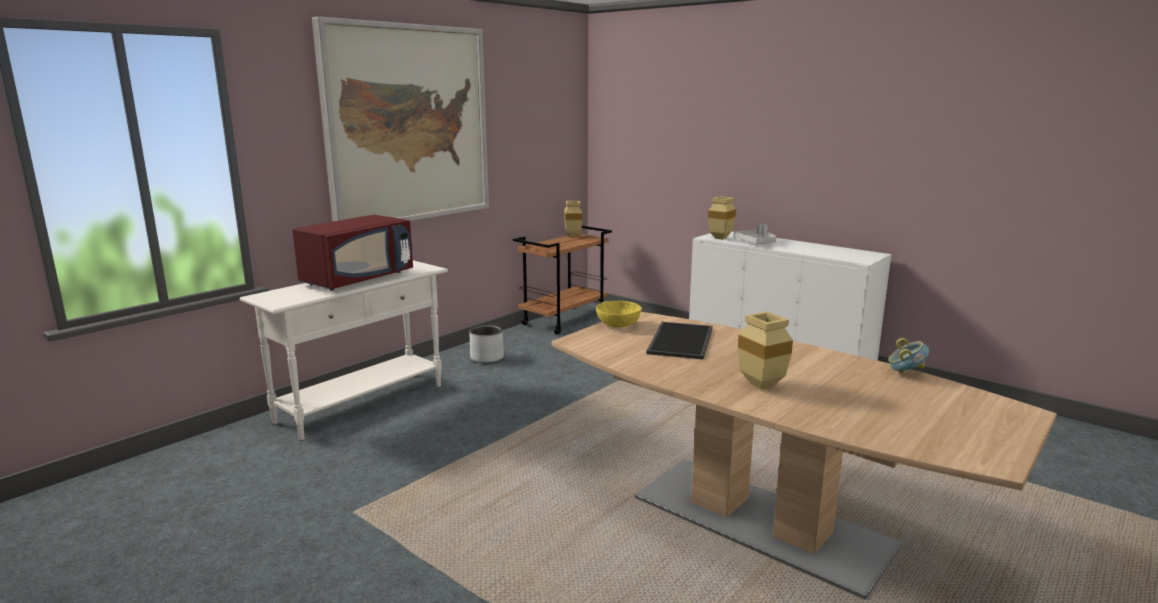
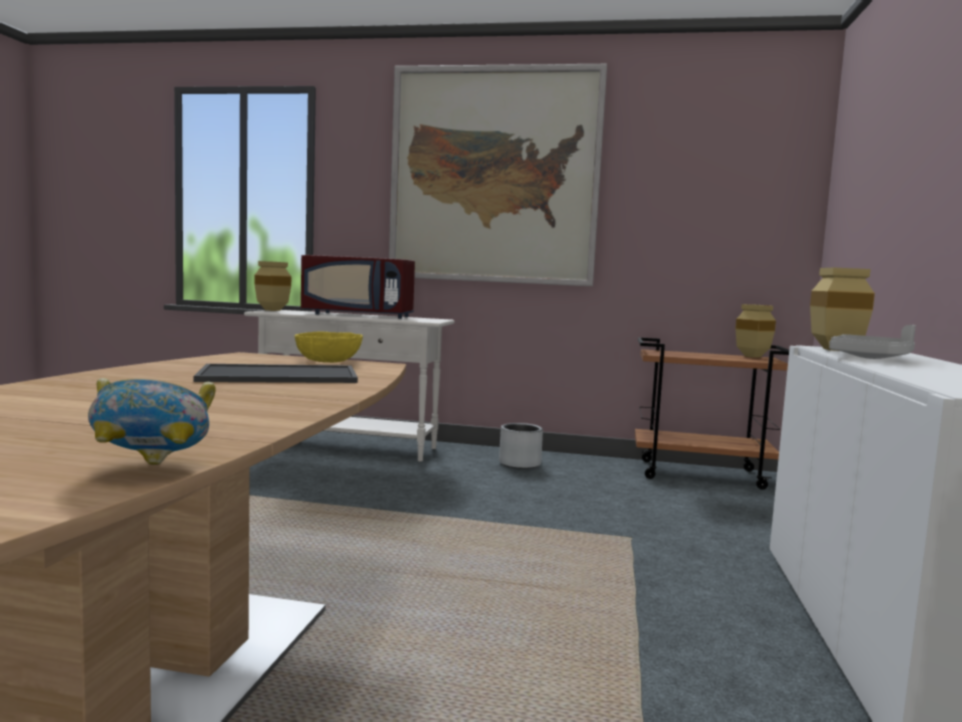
camera: 60 degrees right, 10 degrees down
beige vase [738,311,793,389] -> beige vase moved to [254,261,291,311]

